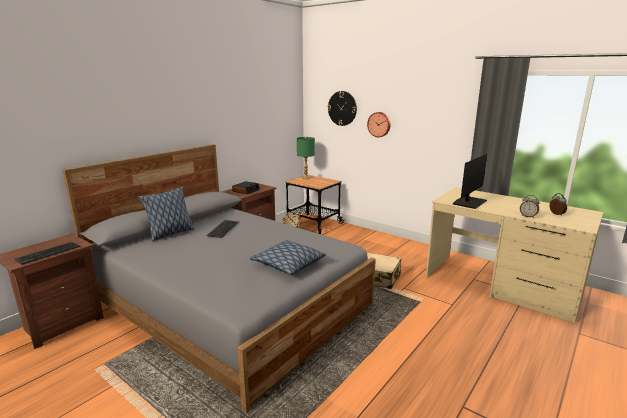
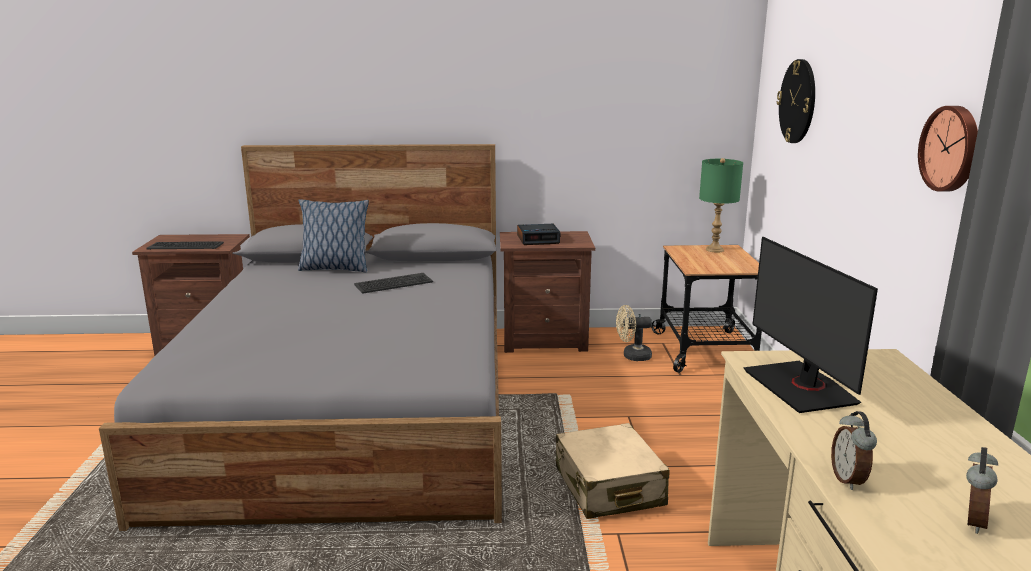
camera: 50 degrees right, 0 degrees up
pillow [250,240,326,275] -> none
wall clock [367,112,390,137] -> wall clock moved to [918,106,978,192]
monitor [453,154,487,209] -> monitor turned 75 degrees clockwise [743,237,878,413]

